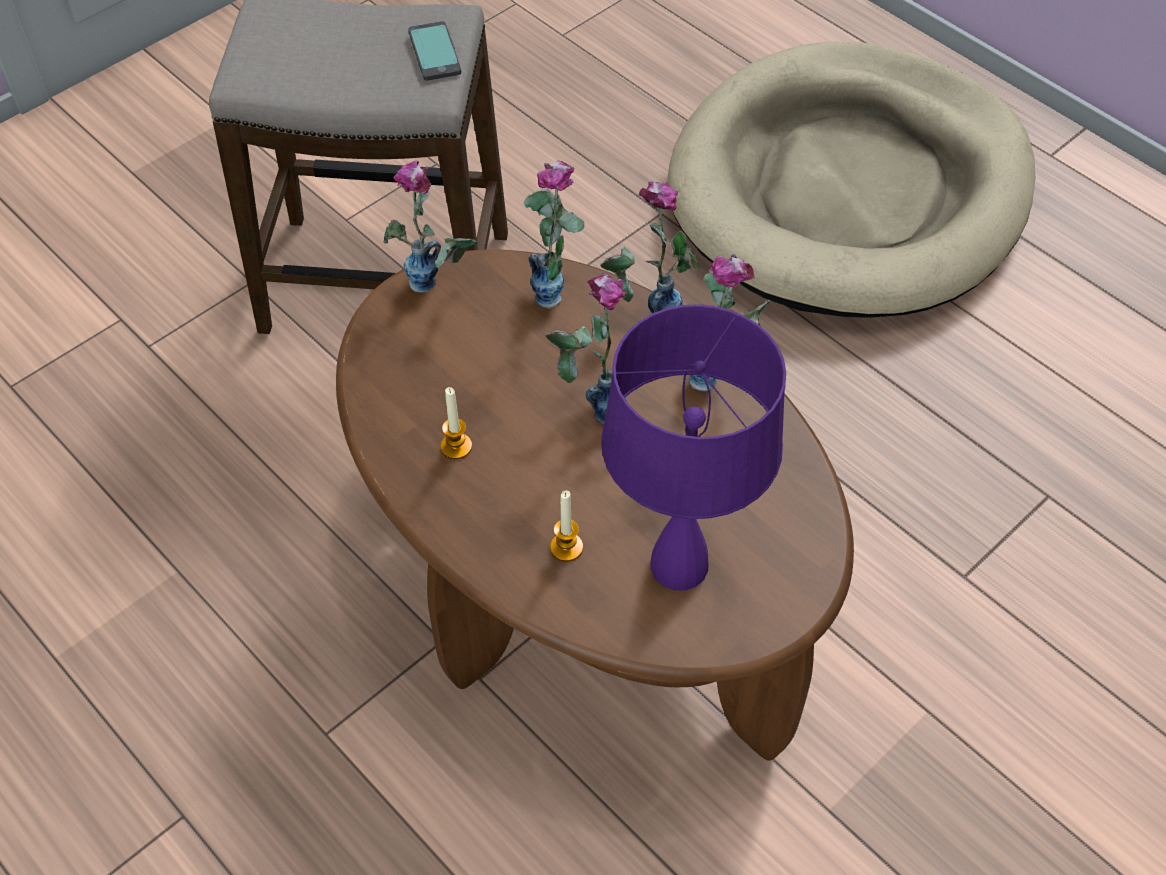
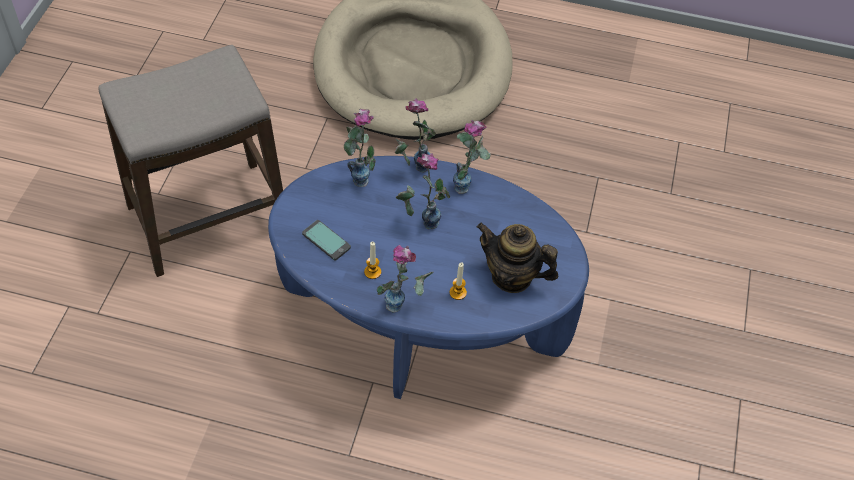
camera: 35 degrees left, 0 degrees up
brown coffee table [336,249,854,761] -> blue coffee table [268,156,589,399]
vase [384,161,477,293] -> vase moved to [377,245,434,312]
phone [408,21,461,81] -> phone moved to [302,220,351,261]
purple table lamp [601,304,786,591] -> teapot [477,223,558,293]

